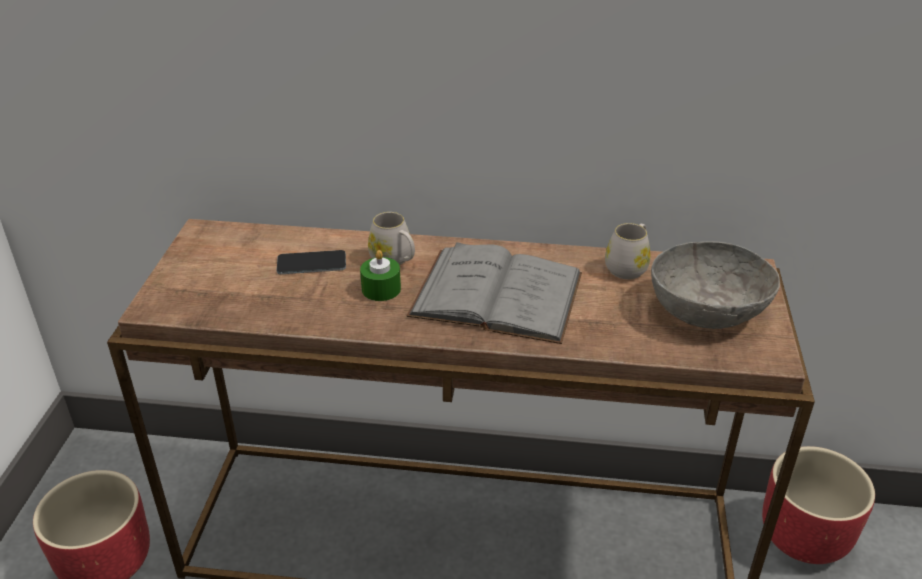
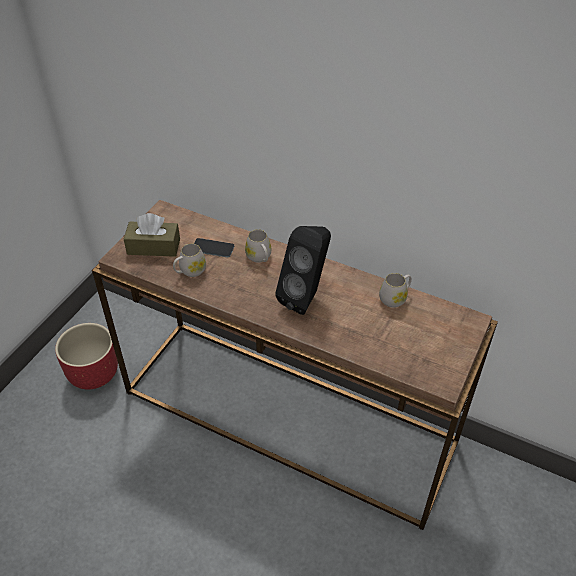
camera: 20 degrees right, 10 degrees up
green candle [360,250,401,301] -> none
grey book [407,242,582,344] -> black speaker [275,226,331,315]
grey bowl [651,241,780,329] -> none
red planter [762,446,875,564] -> none
none -> brown tissue box [124,213,180,257]
none -> white mug [173,243,206,277]

